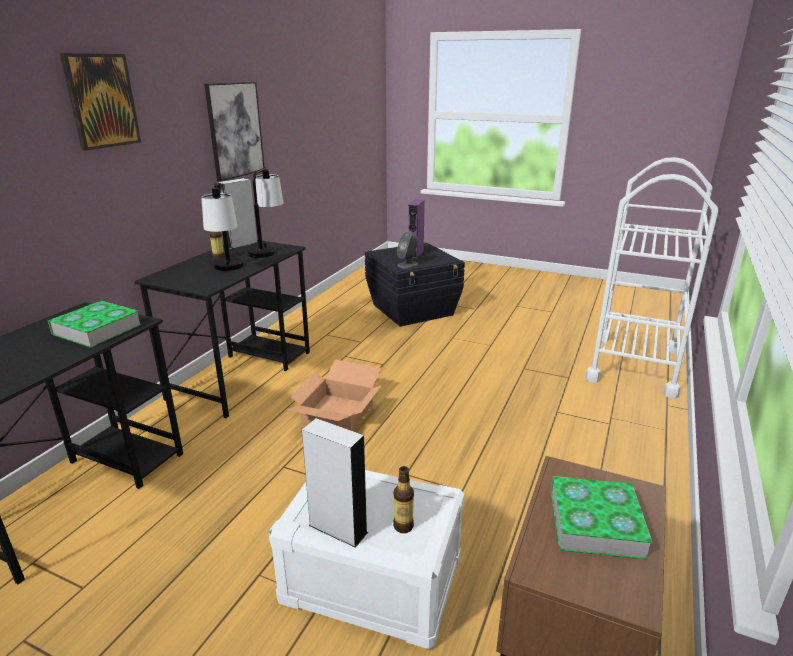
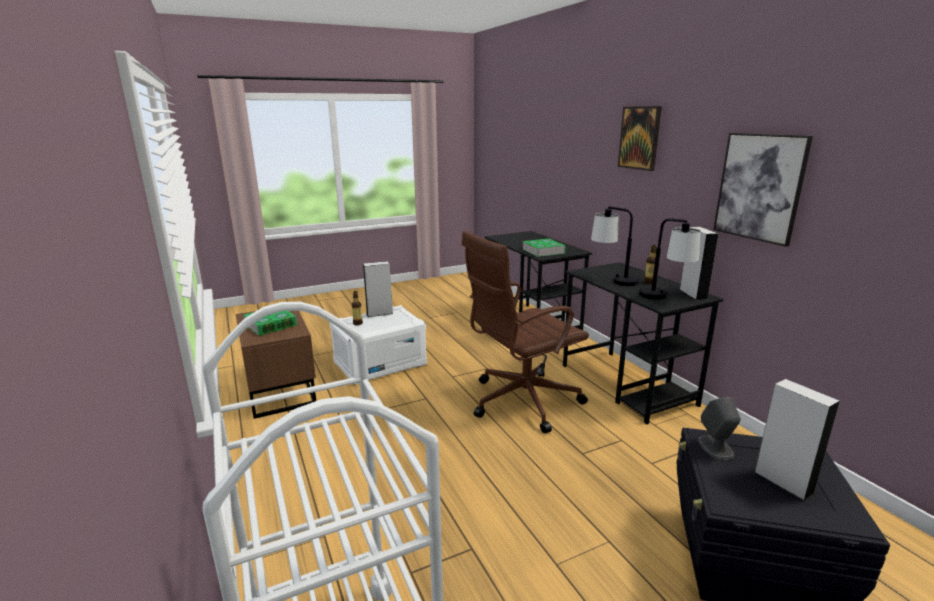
camera: 130 degrees right, 5 degrees down
cardboard box [286,359,382,431] -> brown office chair [461,231,589,433]
purple speaker [408,200,425,258] -> grey speaker [754,379,840,501]

